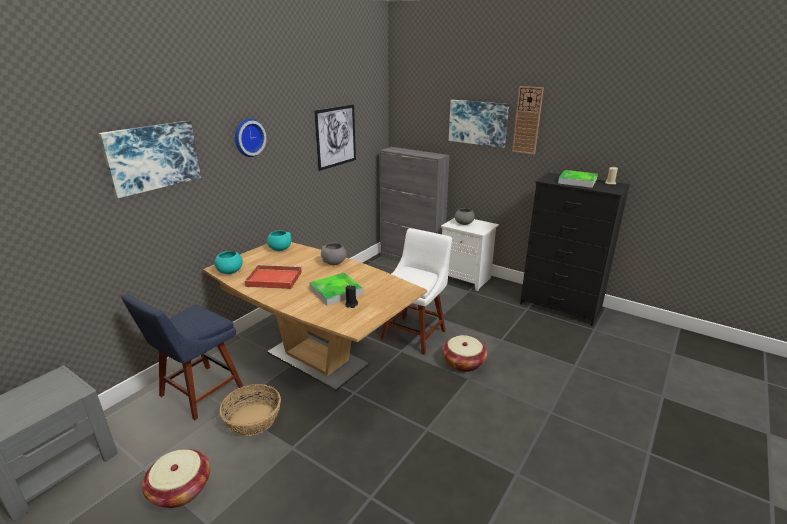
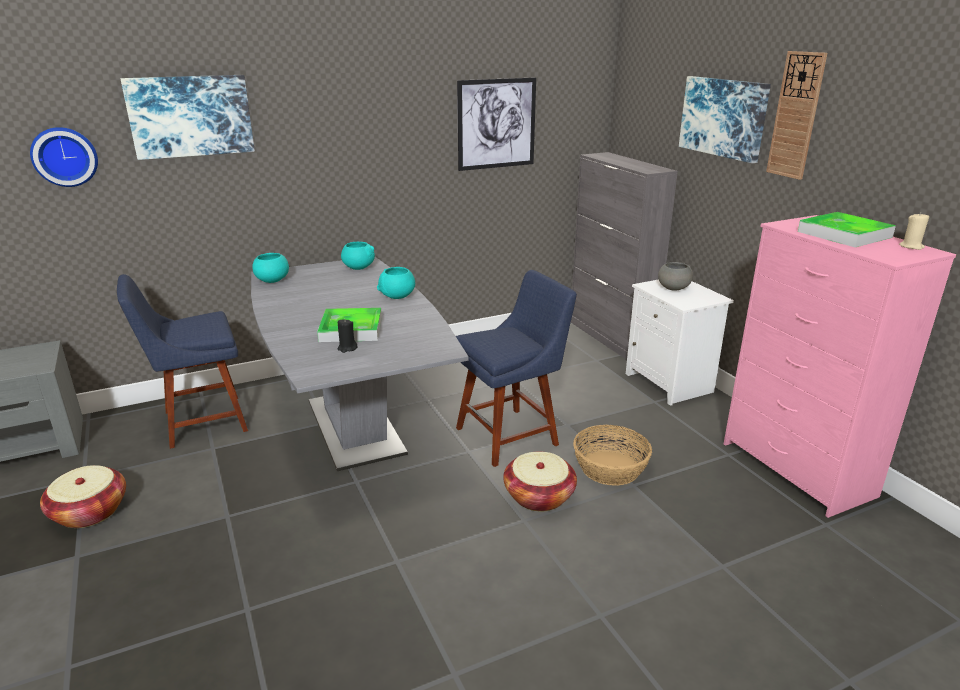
camera: 30 degrees right, 0 degrees up
brown dining table [203,242,427,391] -> grey dining table [251,257,468,471]
basket [219,384,281,436] -> basket moved to [573,425,652,486]
wall clock [235,119,266,157] -> wall clock moved to [30,127,98,187]
red tray [245,264,302,289] -> none
grey bowl [321,243,346,265] -> turquoise bowl [377,267,415,299]
white chair [380,228,452,355] -> blue chair [456,270,577,467]
black dresser [520,173,630,326] -> pink dresser [724,215,957,518]

